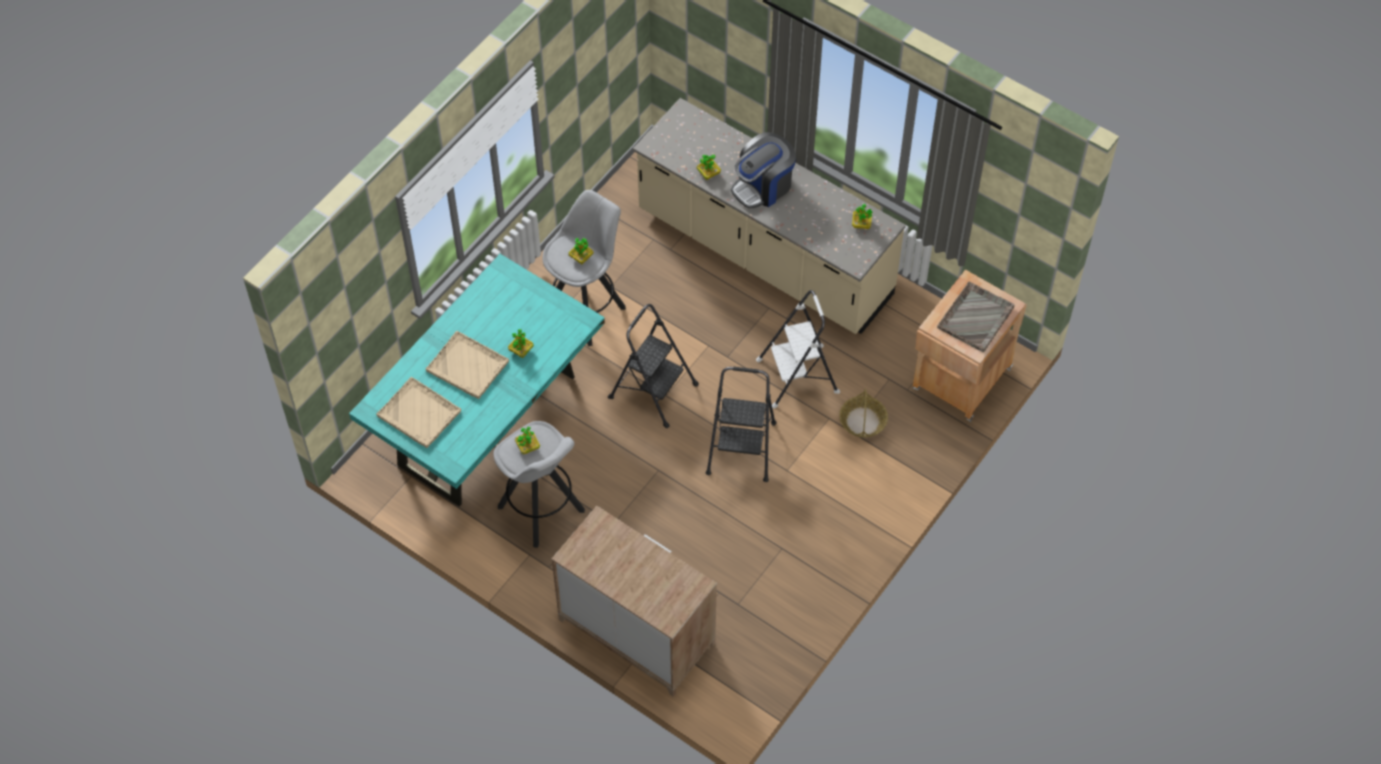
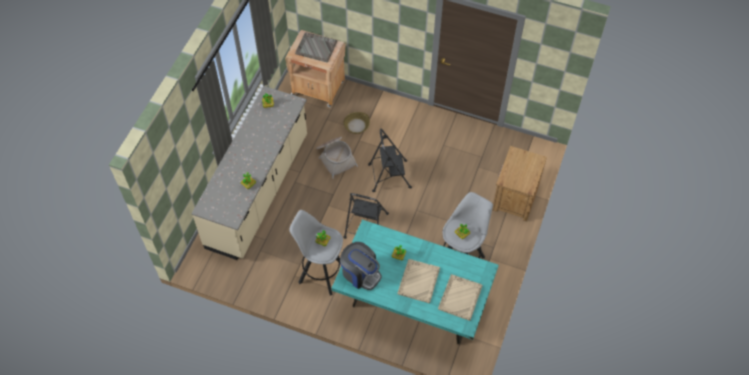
camera: 105 degrees left, 0 degrees up
dresser [552,506,717,697] -> brown nightstand [492,146,547,221]
coffee machine [731,132,796,209] -> coffee machine moved to [340,242,382,290]
white step ladder [756,290,840,409] -> basket [316,137,358,179]

